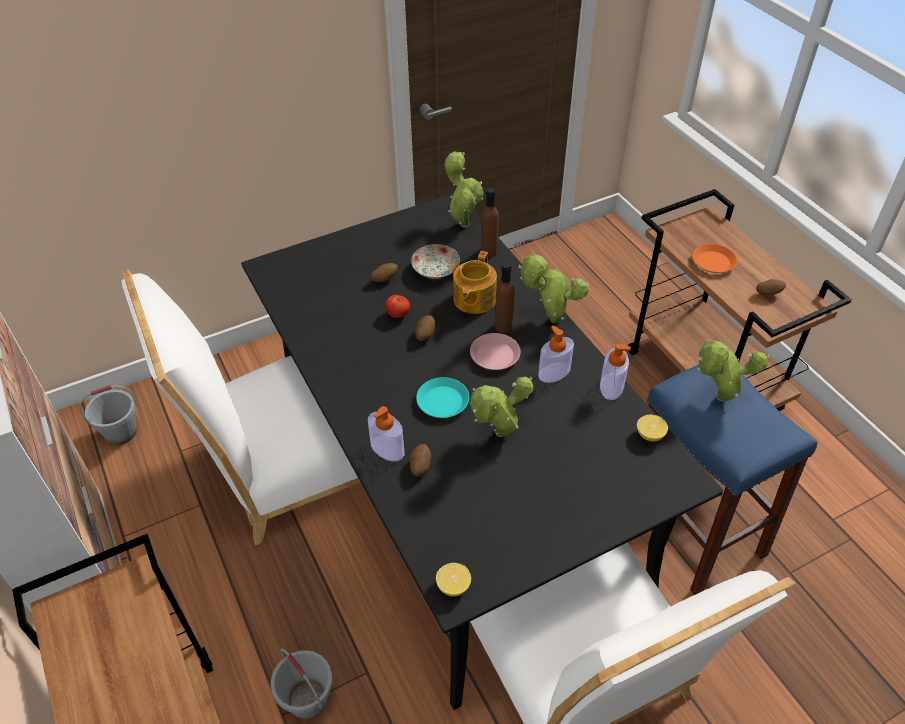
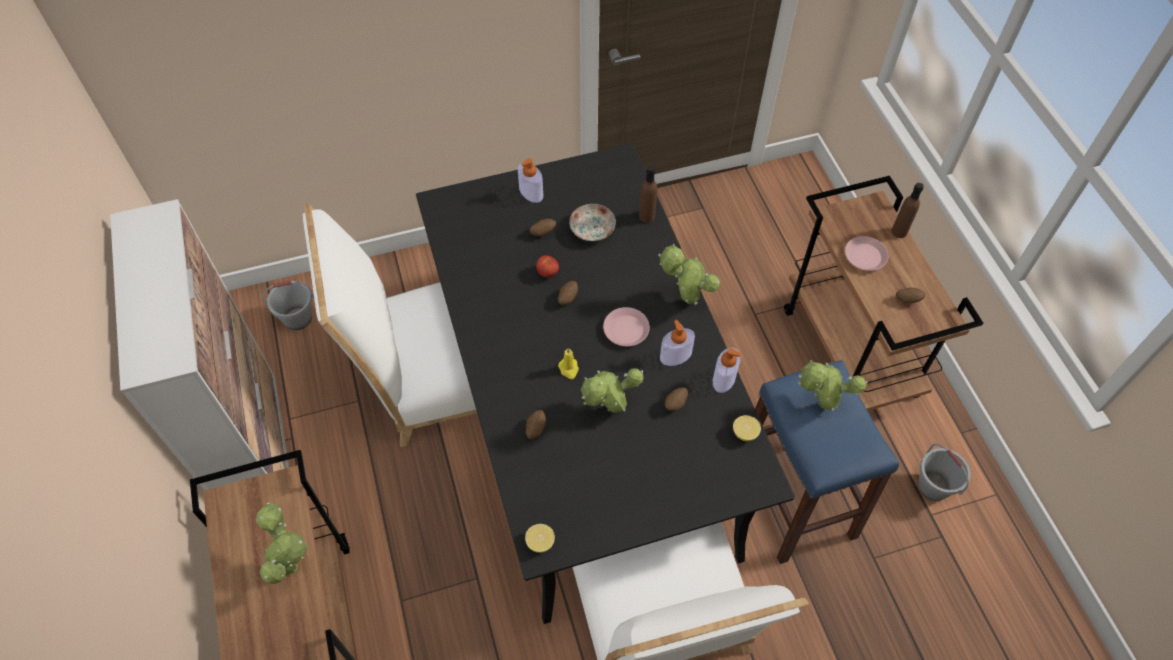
camera: 10 degrees right, 10 degrees up
grey bucket [271,648,333,719] -> grey bucket moved to [918,444,971,501]
soap dispenser [368,406,405,461] -> soap dispenser moved to [518,158,543,203]
turquoise plate [416,377,469,418] -> yellow candle [558,348,579,379]
potted plant [445,151,484,228] -> potted plant moved to [256,502,307,584]
teapot [453,251,497,314] -> none
brown bottle [495,262,515,333] -> brown bottle moved to [891,183,924,238]
orange plate [692,244,737,273] -> pink plate [845,236,888,271]
none -> potato [665,387,688,411]

